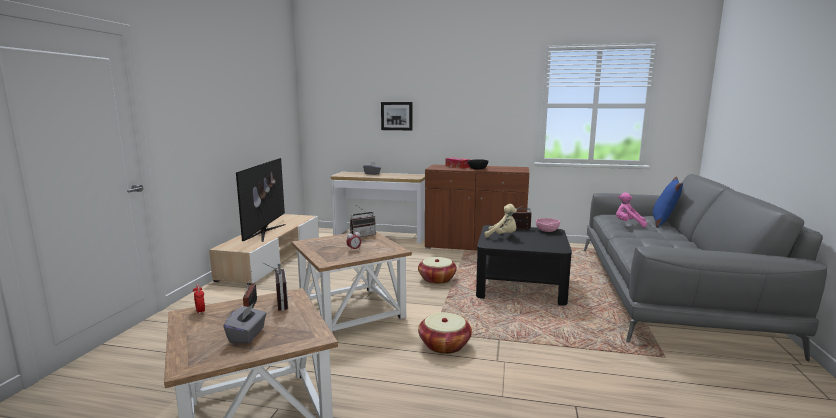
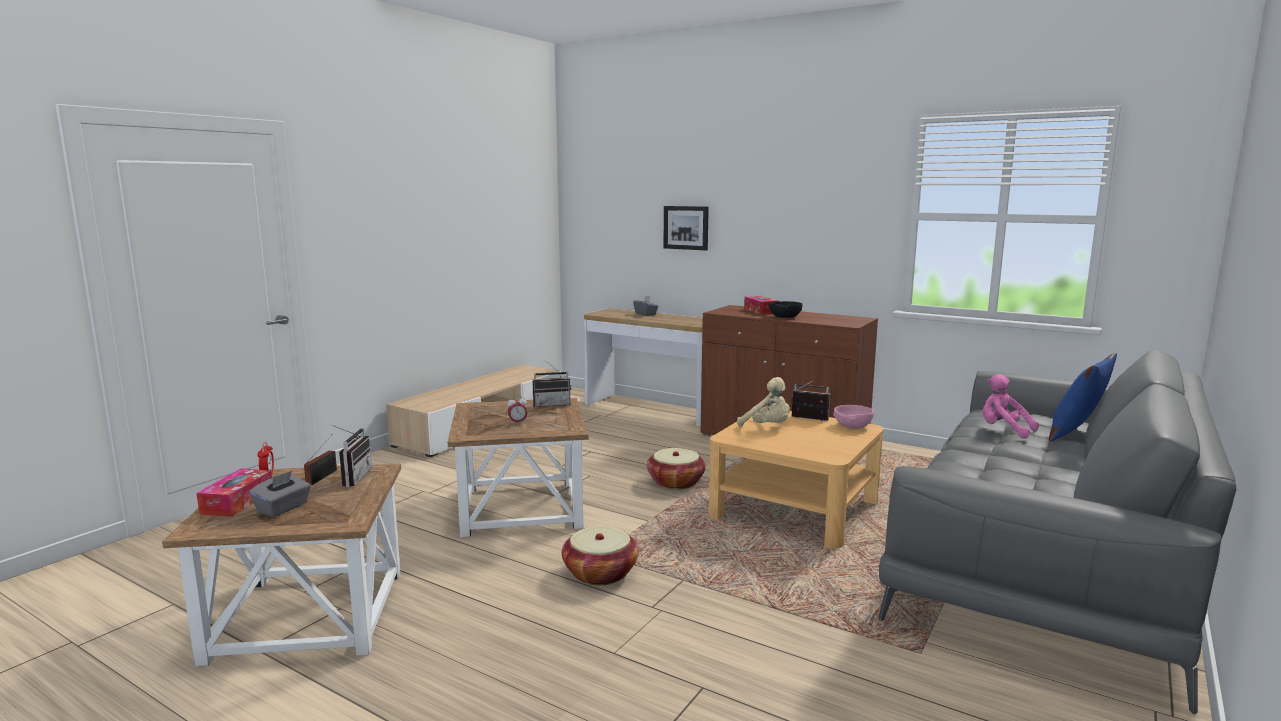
camera: 20 degrees right, 0 degrees up
television [236,158,286,242] -> none
black coffee table [476,225,572,306] -> beige coffee table [709,411,884,549]
none -> tissue box [196,469,272,517]

